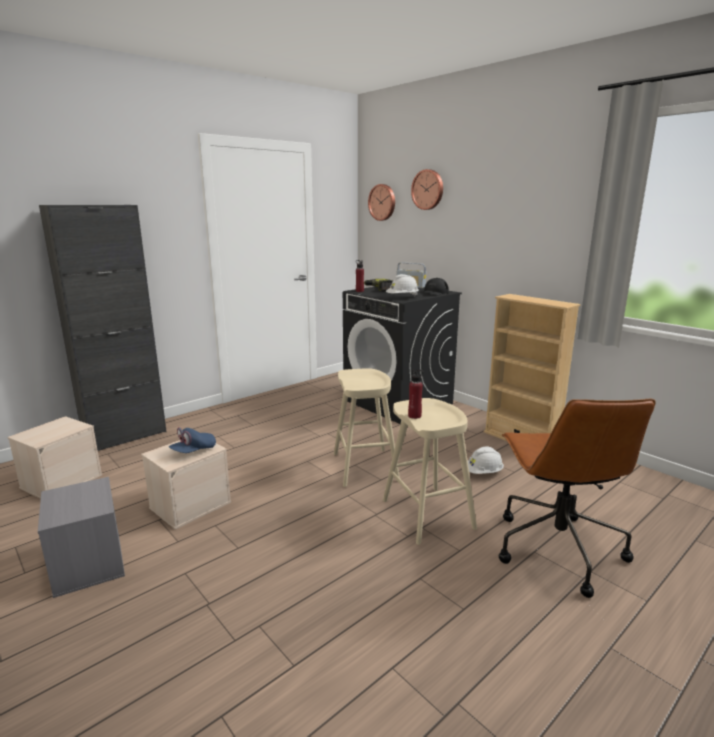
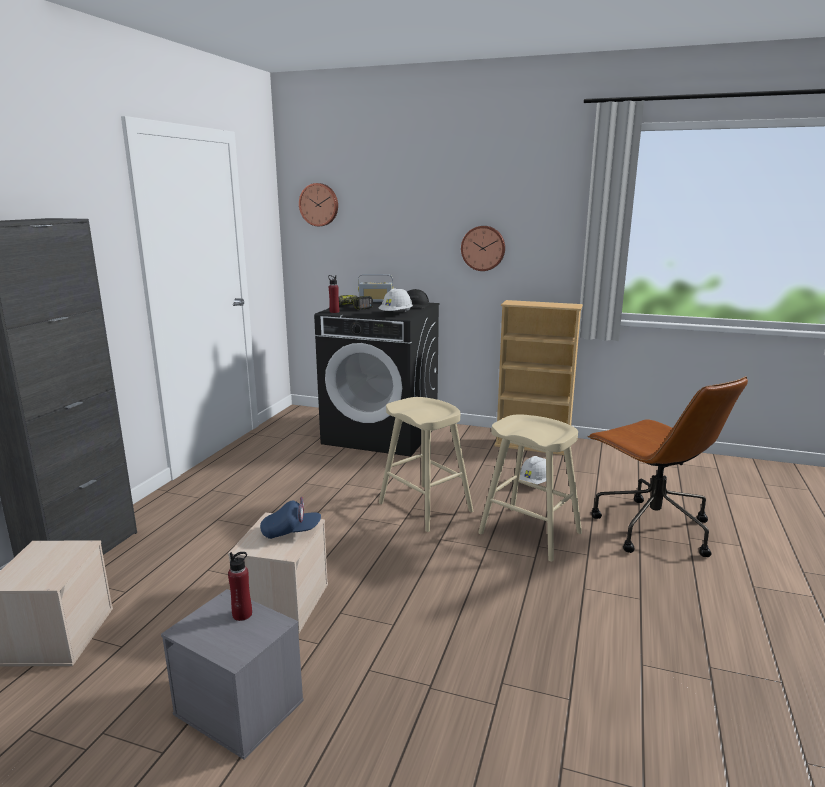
camera: 30 degrees left, 0 degrees up
blue cap [169,427,216,453] -> blue cap turned 105 degrees counterclockwise [260,497,321,539]
red bottle [408,369,423,419] -> red bottle moved to [228,552,252,621]
wall clock [411,169,443,210] -> wall clock moved to [461,226,505,271]

